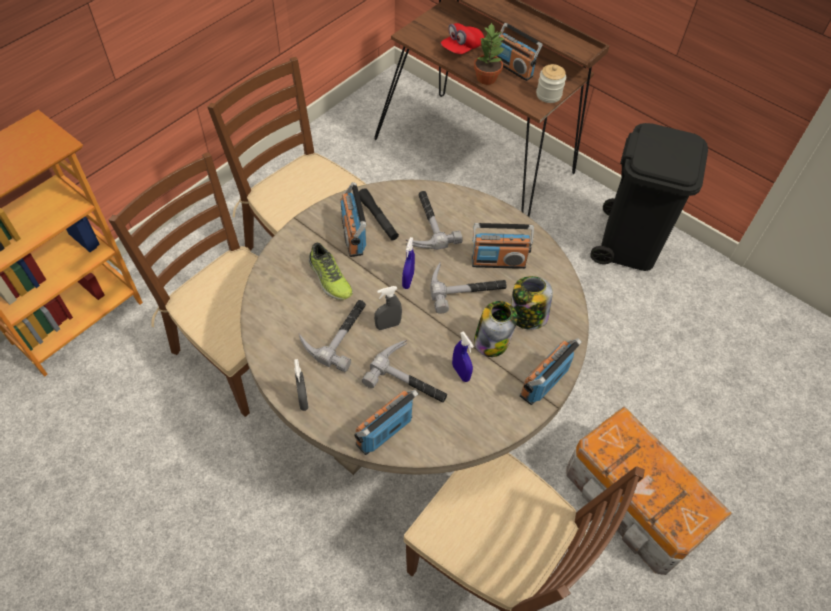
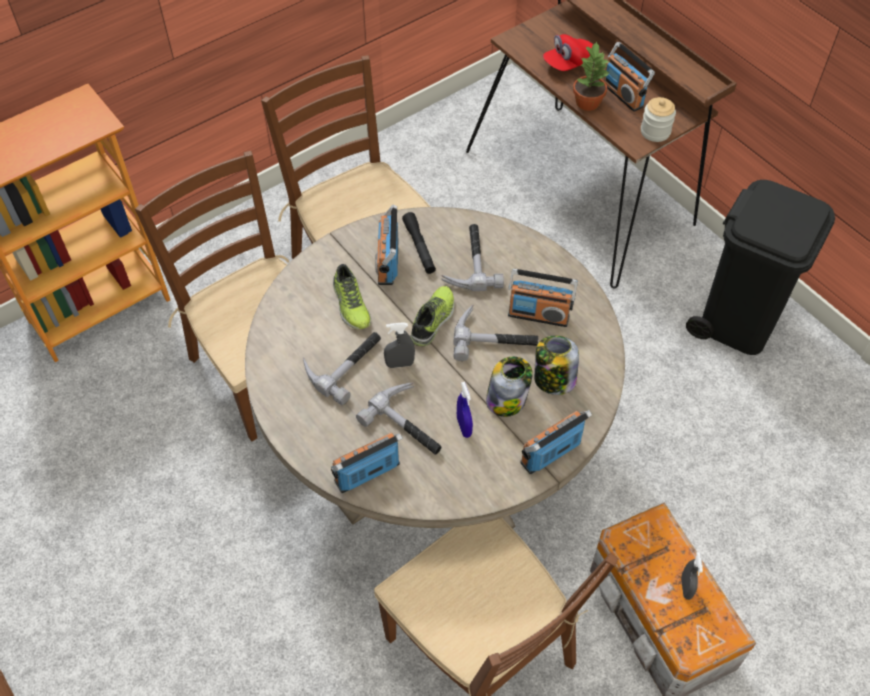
camera: 15 degrees right, 0 degrees up
grey spray bottle [294,359,308,411] -> grey spray bottle moved to [681,552,703,600]
blue spray bottle [402,237,415,289] -> shoe [410,286,455,346]

